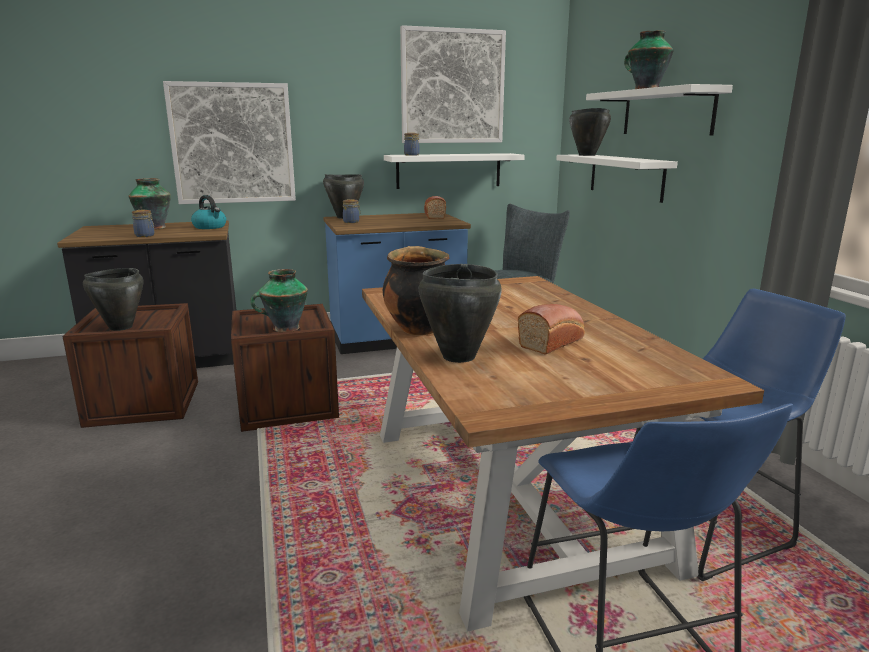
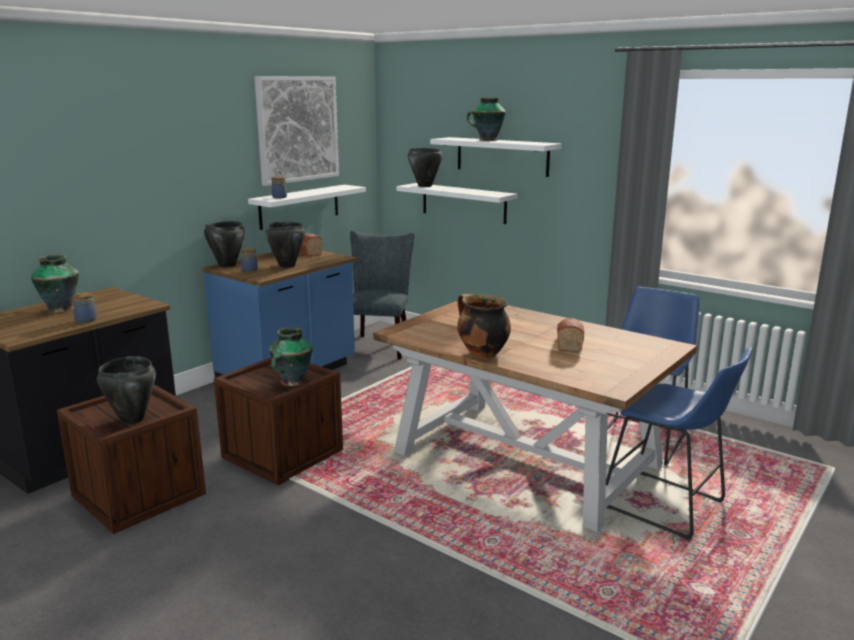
camera: 35 degrees left, 0 degrees up
picture [163,81,296,204] -> none
kettle [191,195,226,229] -> none
black cooking pot [419,264,502,363] -> black cooking pot moved to [265,221,305,268]

